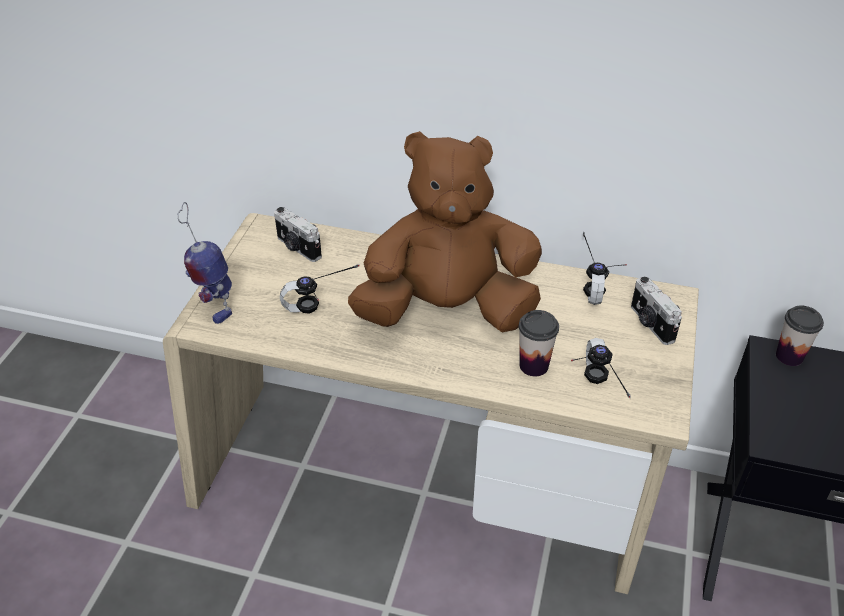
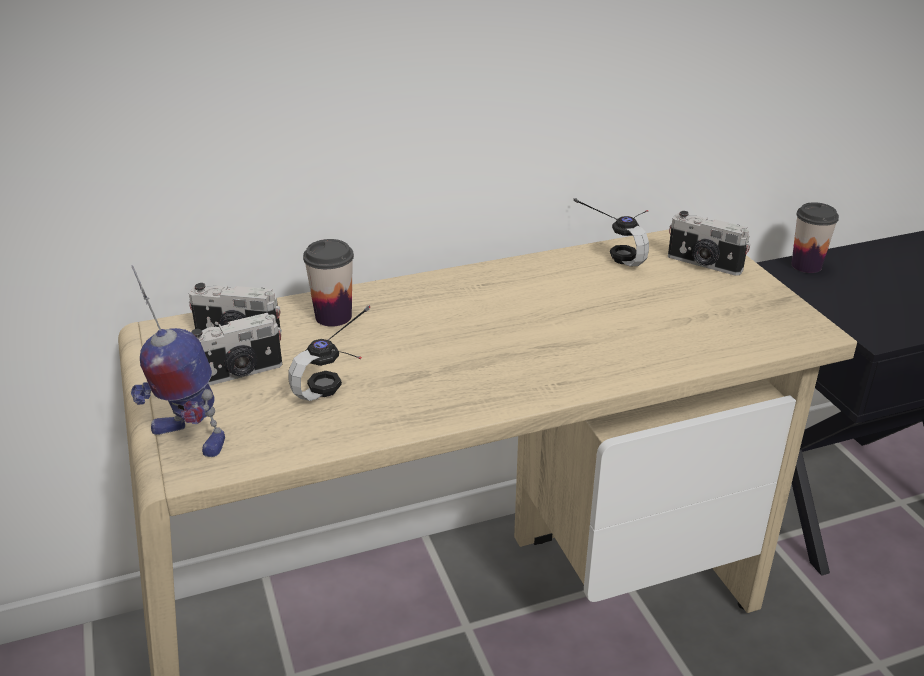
camera: 35 degrees left, 10 degrees down
brown plush toy [348,131,542,333] -> none
cup [519,310,559,376] -> cup moved to [303,239,354,327]
headphones [571,338,631,398] -> none
none -> camera [191,313,282,386]

